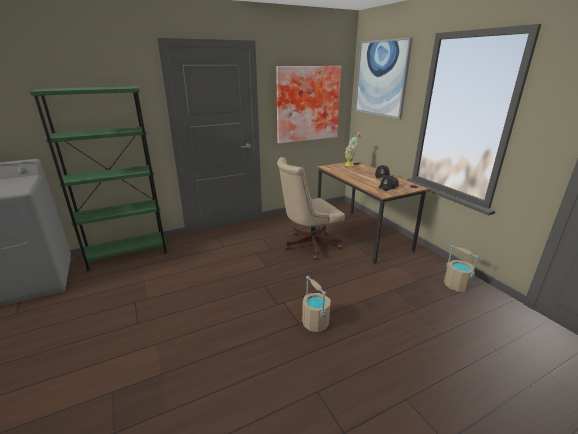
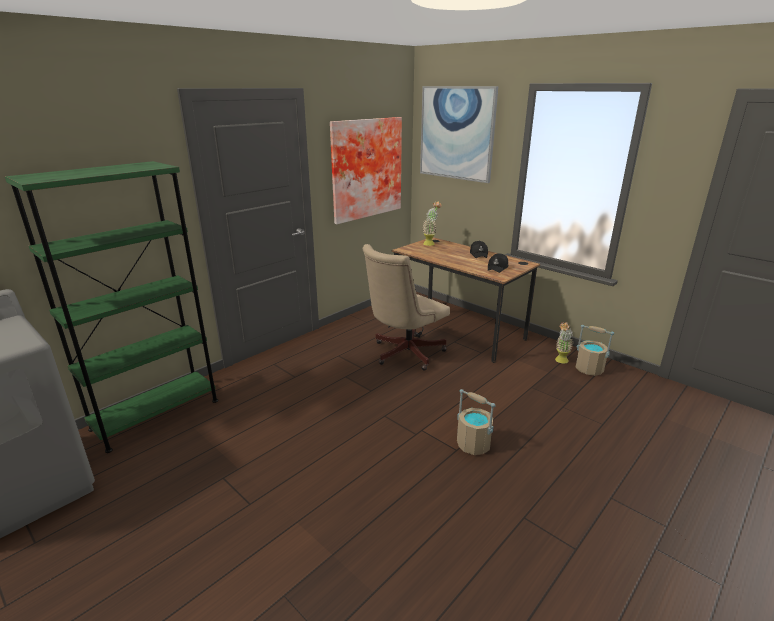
camera: 20 degrees left, 0 degrees up
none -> potted plant [555,322,573,363]

